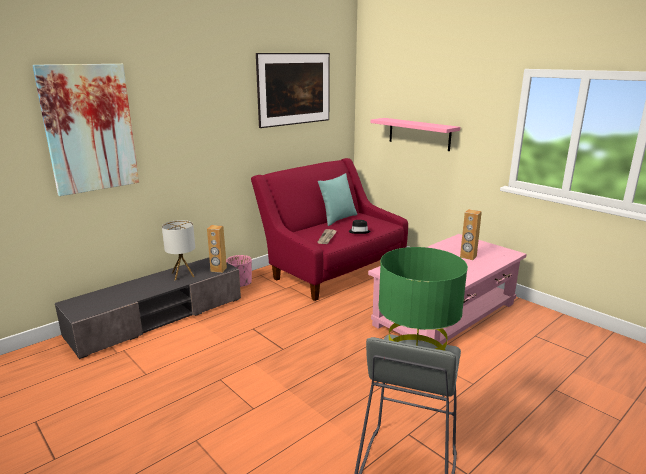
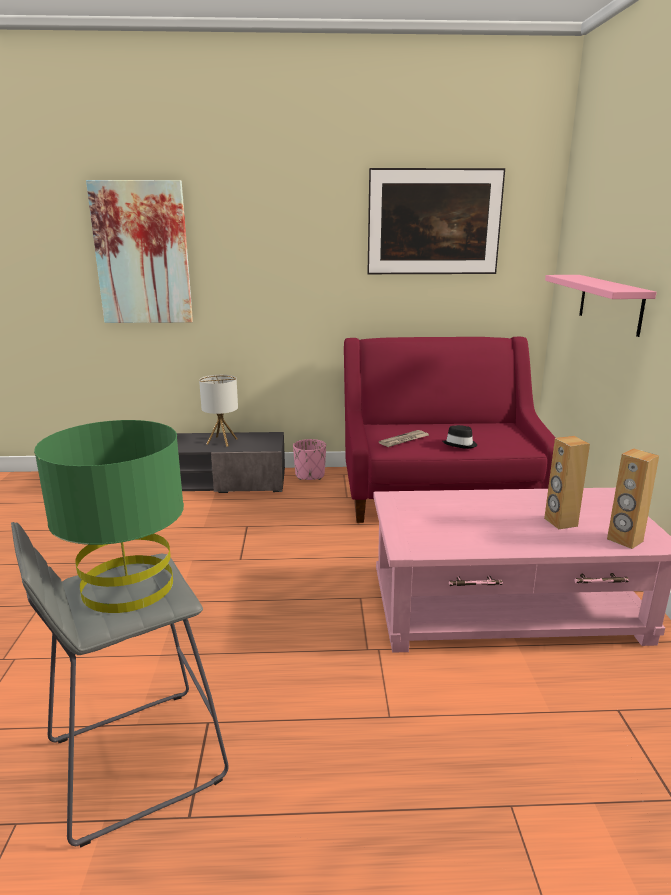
camera: 40 degrees right, 0 degrees up
brown speaker [207,225,227,273] -> brown speaker moved to [607,449,659,549]
turquoise pillow [318,173,357,226] -> none

